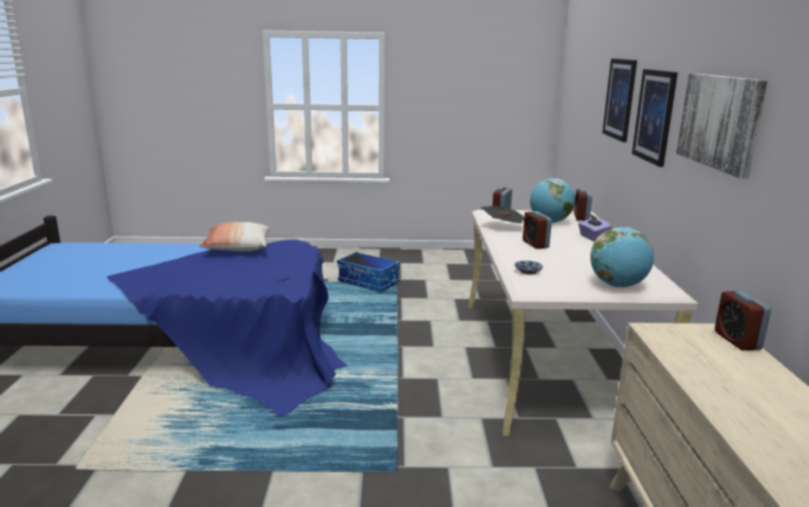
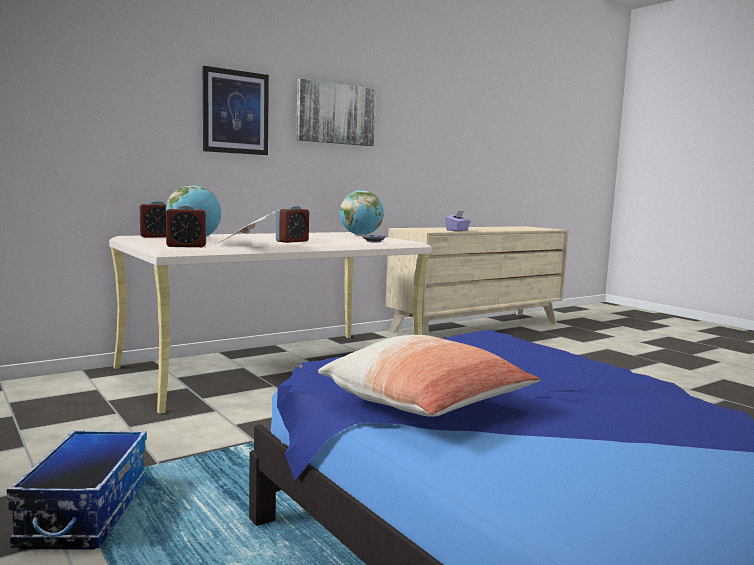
camera: 125 degrees left, 10 degrees down
purple tissue box [578,214,612,242] -> purple tissue box moved to [445,211,471,231]
picture [602,59,637,142] -> none
alarm clock [715,291,771,351] -> none

